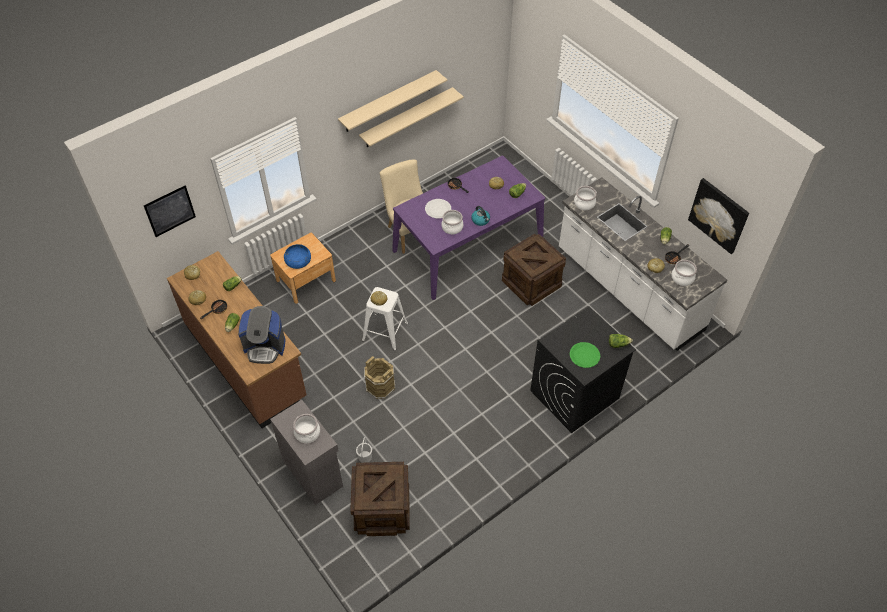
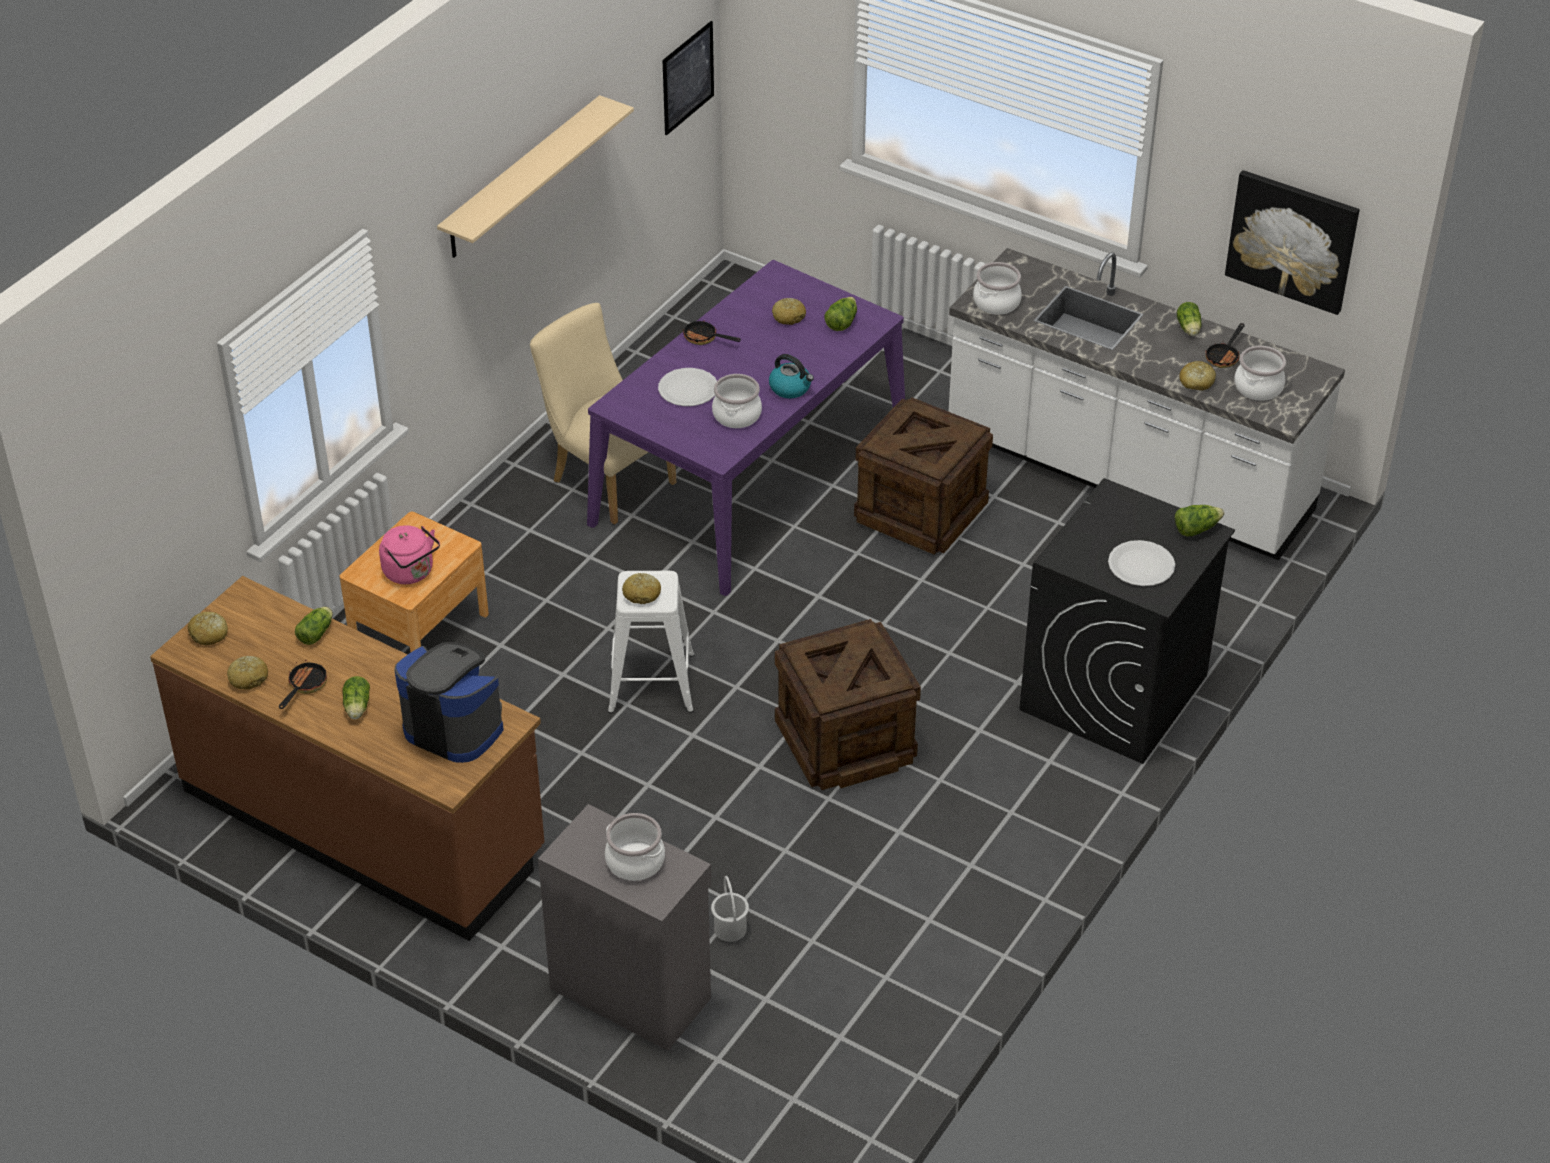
camera: 20 degrees left, 10 degrees down
picture [144,185,196,237] -> picture moved to [662,21,714,135]
coffee machine [238,306,285,364] -> coffee machine turned 135 degrees counterclockwise [394,642,503,763]
blue bowl [284,244,311,269] -> pink kettle [379,525,440,584]
crate [350,462,410,536] -> crate moved to [775,619,921,790]
beige shelf [359,87,464,147] -> none
brown bucket [364,356,395,399] -> none
green plate [570,342,600,368] -> white plate [1108,540,1175,586]

